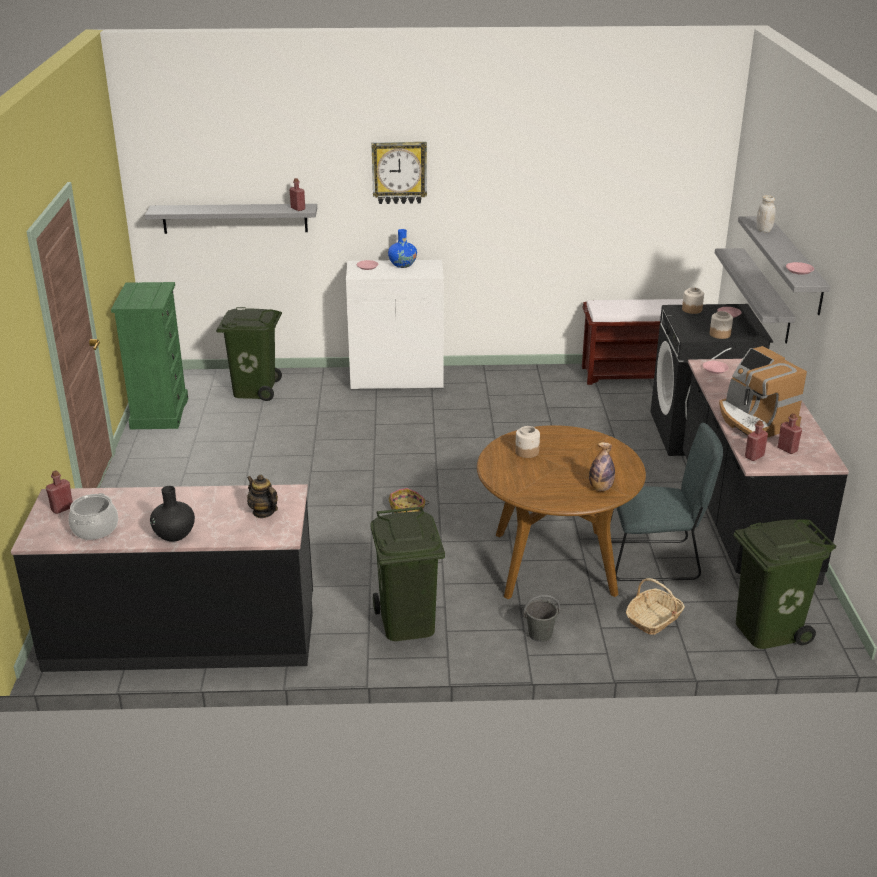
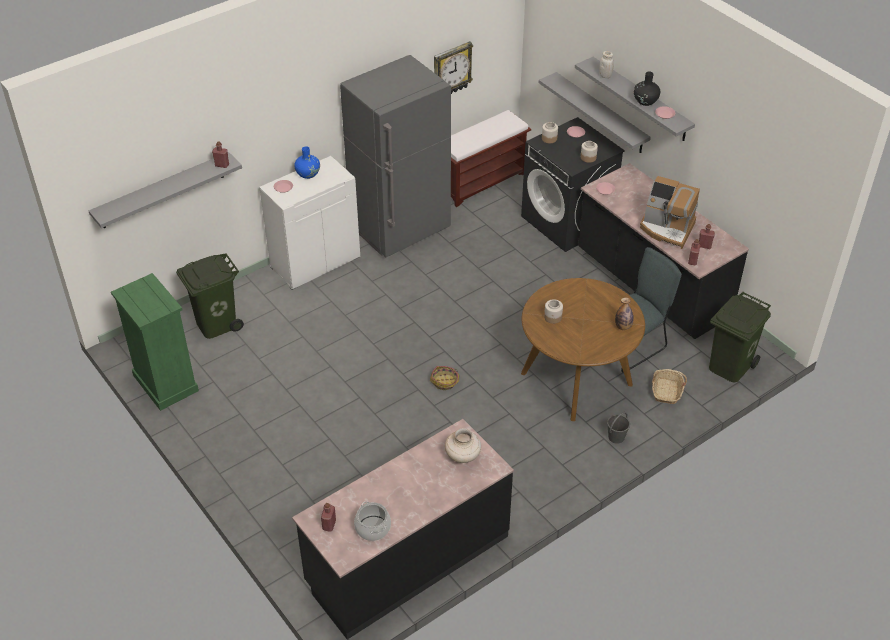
camera: 35 degrees left, 15 degrees up
black vase [150,486,195,542] -> black vase moved to [634,72,660,106]
teapot [247,475,278,518] -> beige vase [445,428,481,463]
green trash can [370,507,445,641] -> none
wall clock [371,142,427,204] -> wall clock moved to [434,41,473,94]
none -> grey fridge [340,55,451,257]

